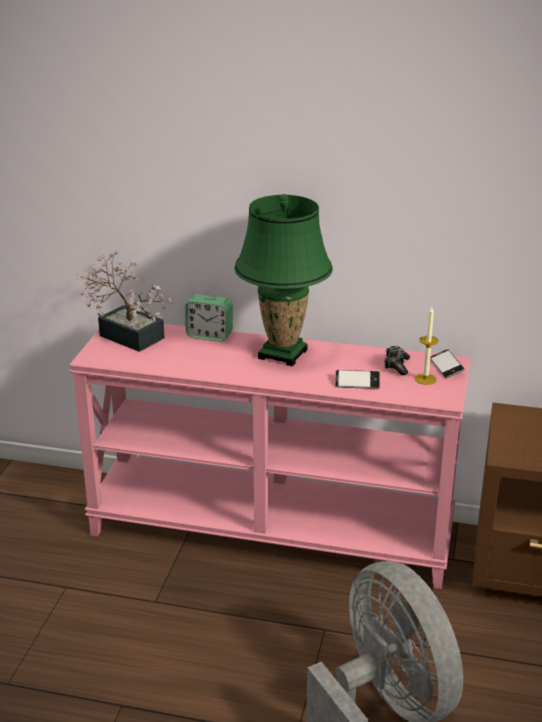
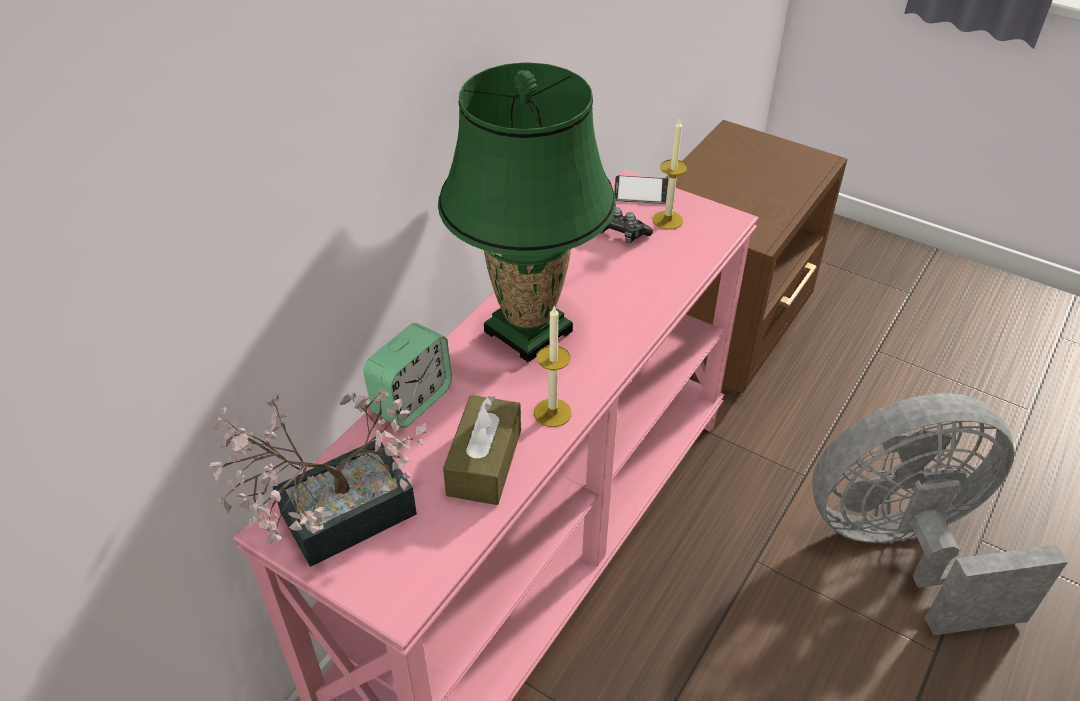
camera: 70 degrees left, 15 degrees up
phone [335,370,380,389] -> none
none -> brown tissue box [443,395,521,505]
none -> candle [534,305,572,427]

